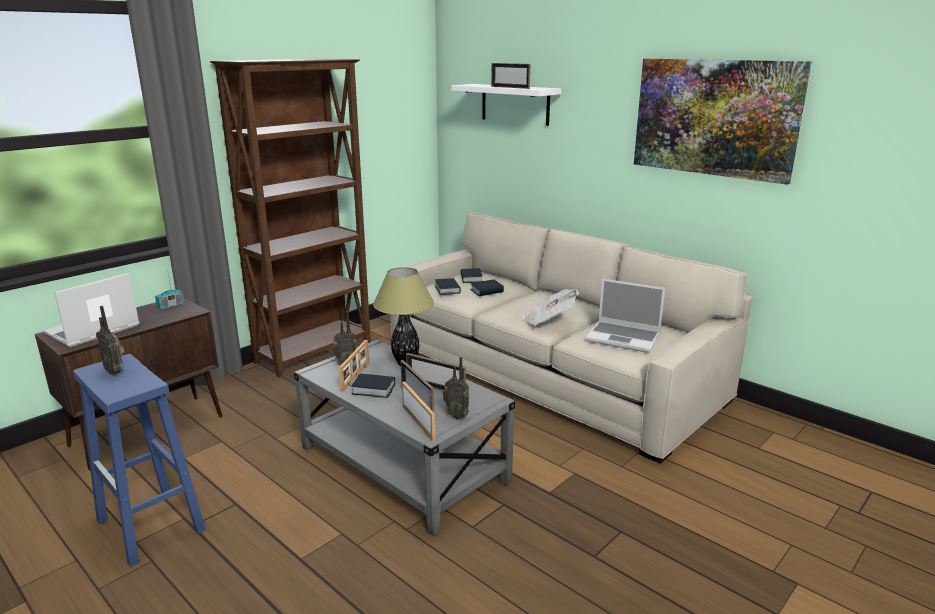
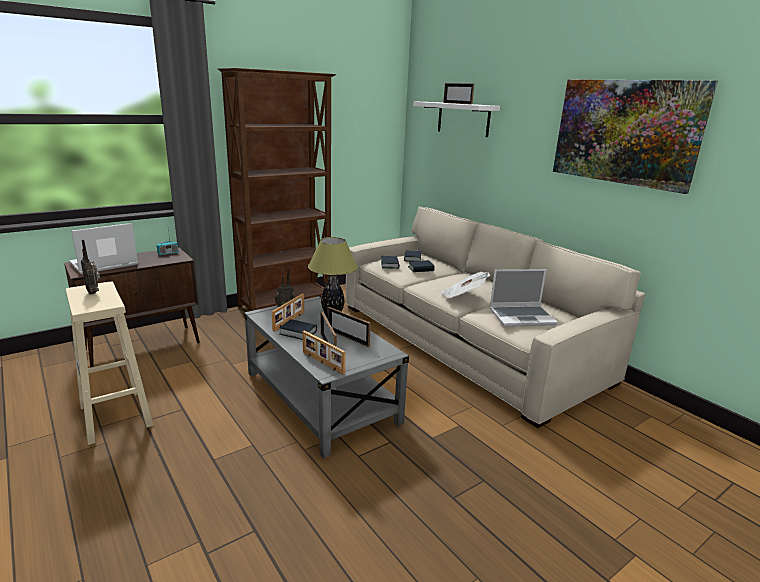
camera: 10 degrees right, 0 degrees up
blue stool [73,354,206,567] -> beige stool [66,282,153,445]
picture frame [402,381,436,441] -> picture frame turned 150 degrees clockwise [303,330,346,375]
radio [443,357,469,419] -> none
laptop [586,279,665,353] -> laptop turned 45 degrees counterclockwise [489,269,558,327]

